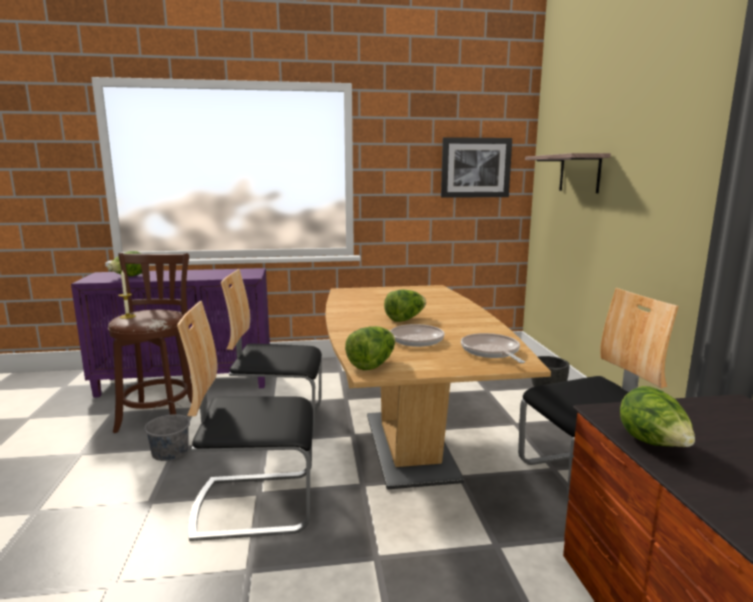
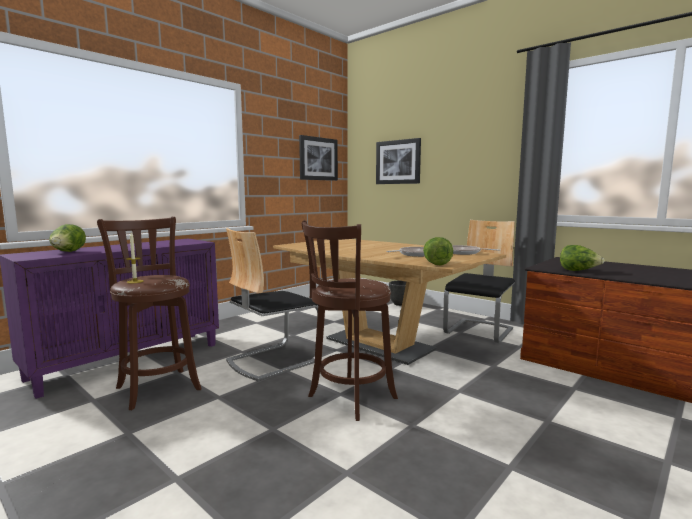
camera: 40 degrees left, 5 degrees down
grey bucket [144,401,190,461] -> none
chair [177,301,313,541] -> brown stool [302,220,398,421]
lettuce [384,289,426,322] -> none
shelf [525,153,611,193] -> picture [376,138,421,184]

